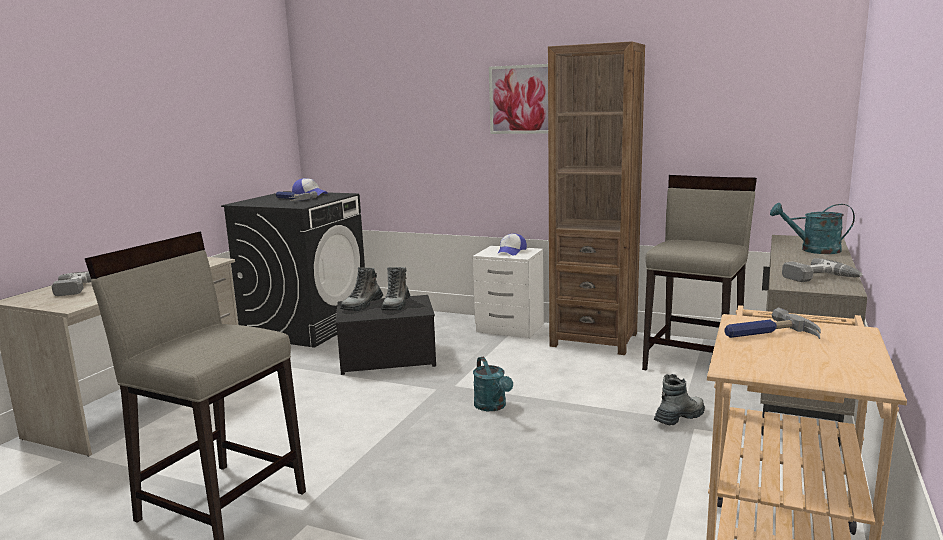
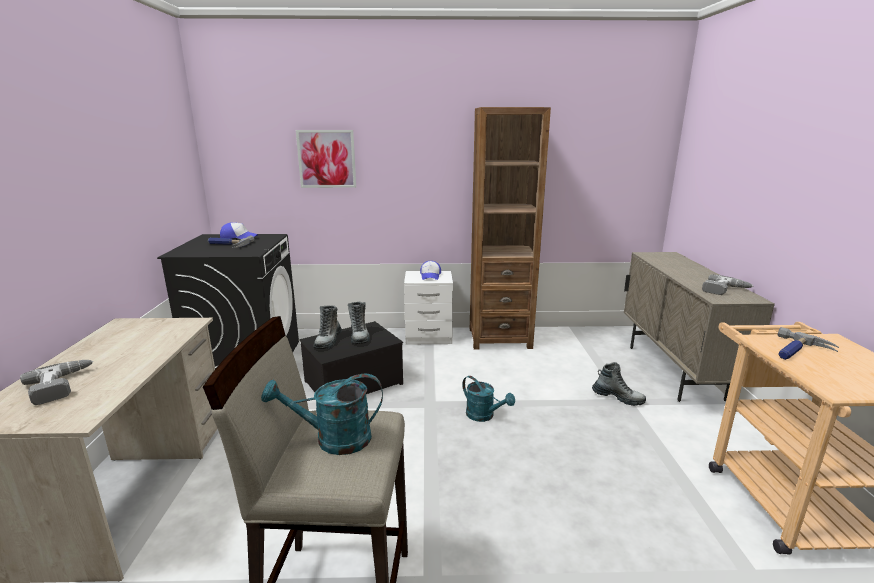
camera: 25 degrees left, 5 degrees up
picture [489,64,548,134] -> picture moved to [296,130,356,188]
beige stool [642,175,757,370] -> none
boot [654,374,705,425] -> boot turned 90 degrees clockwise [592,362,646,406]
turquoise watering can [770,203,855,254] -> turquoise watering can moved to [261,374,383,455]

